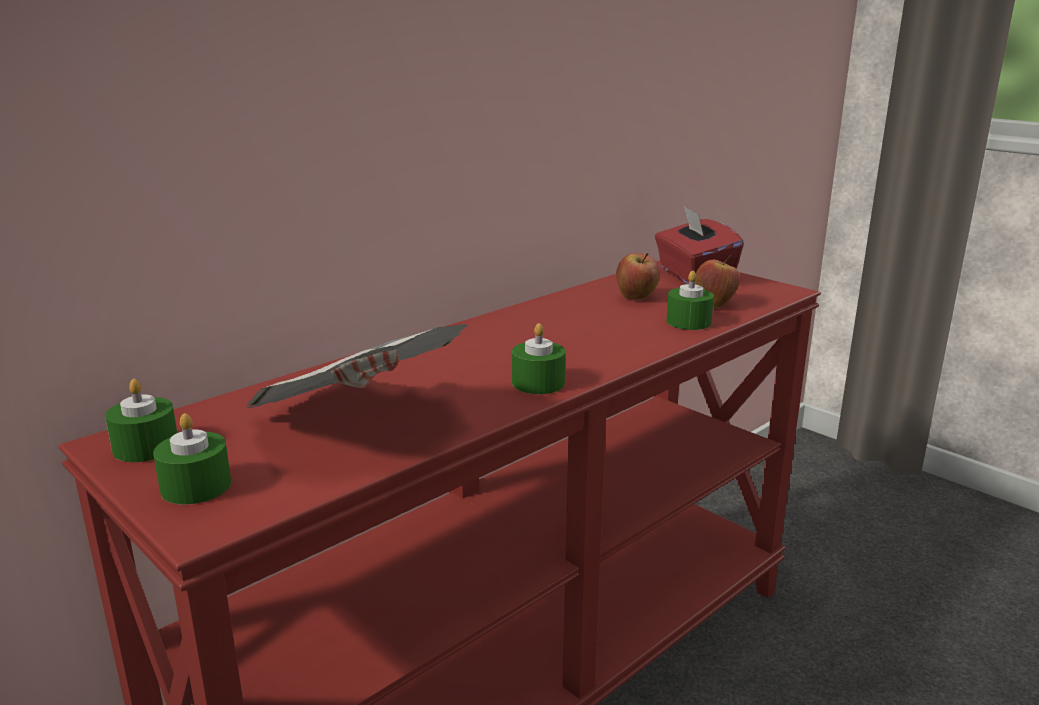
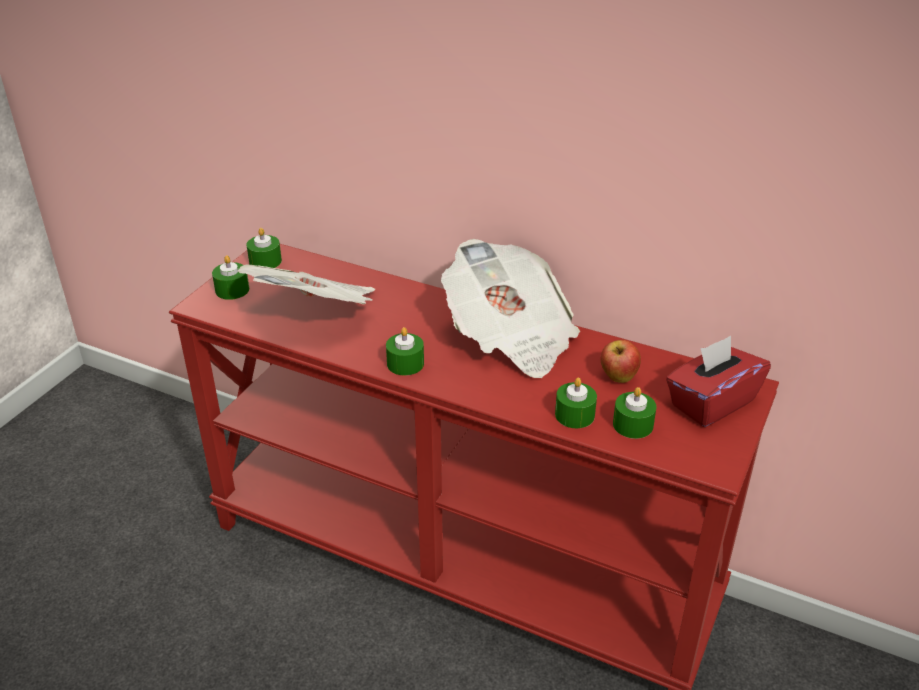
camera: 70 degrees right, 15 degrees up
apple [695,255,740,308] -> green candle [613,387,656,439]
none -> newspaper [441,239,580,378]

